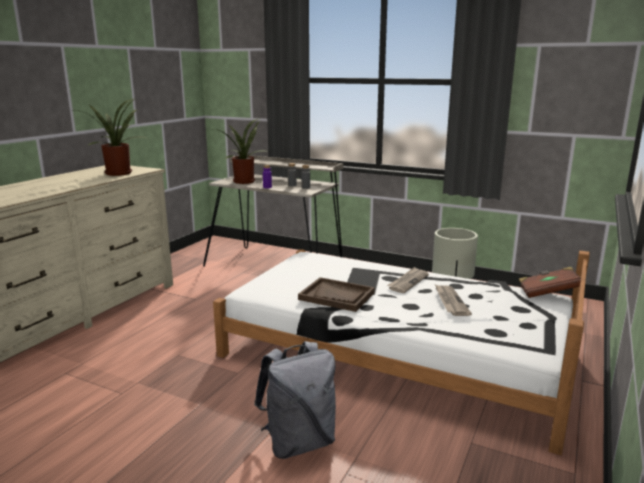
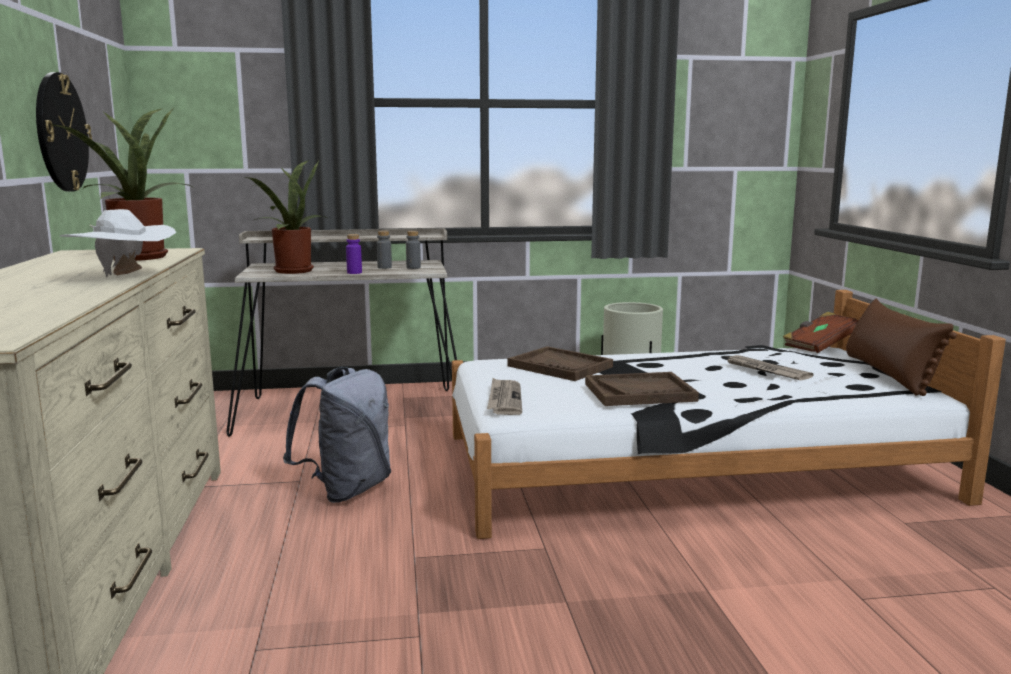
camera: 35 degrees left, 5 degrees down
grey backpack [254,341,336,459] -> grey backpack moved to [283,367,391,503]
newspaper [387,267,429,293] -> newspaper moved to [487,378,522,415]
none -> wall clock [36,72,92,191]
none -> white hat [60,209,176,277]
none -> brown tray [508,346,613,381]
none -> brown pillow [846,299,957,396]

